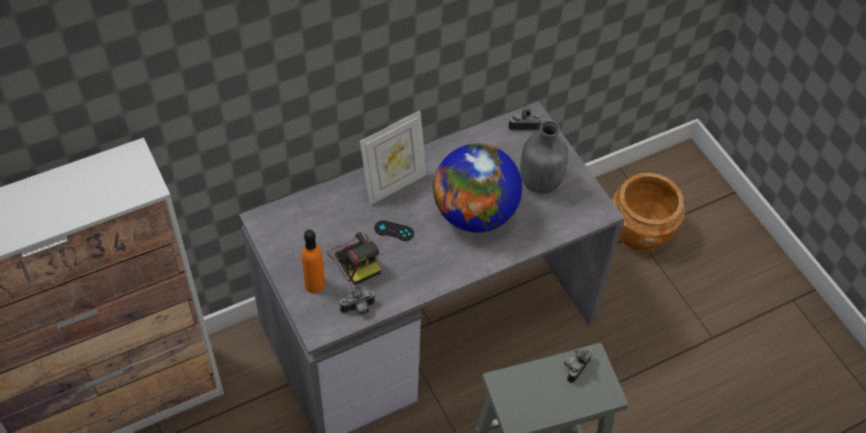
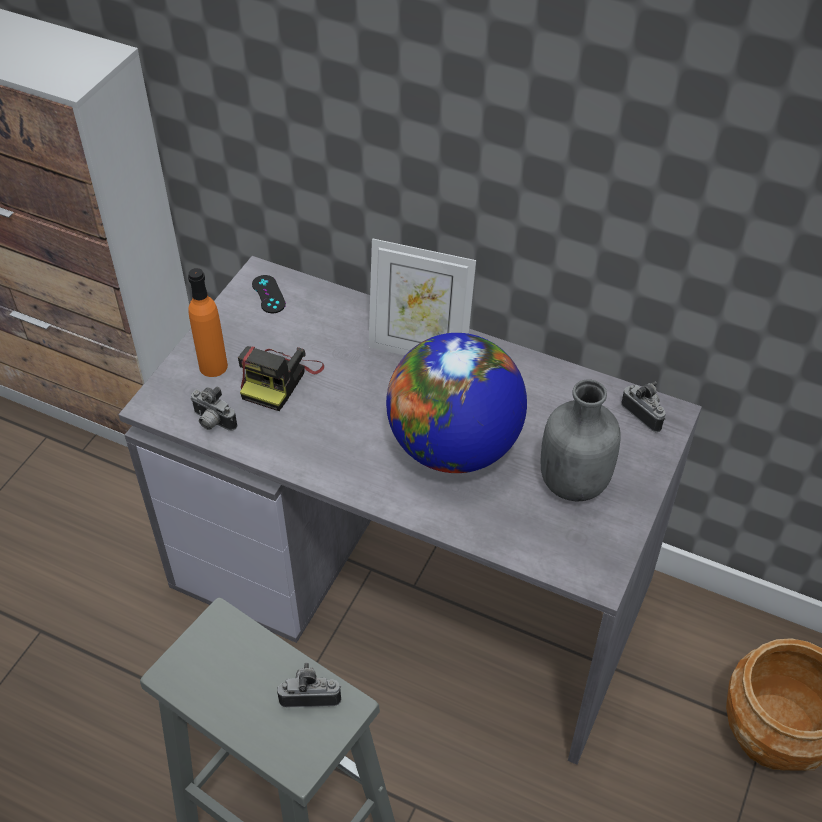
camera: 55 degrees right, 5 degrees down
black game controller [374,220,414,241] -> black game controller moved to [252,275,286,313]

